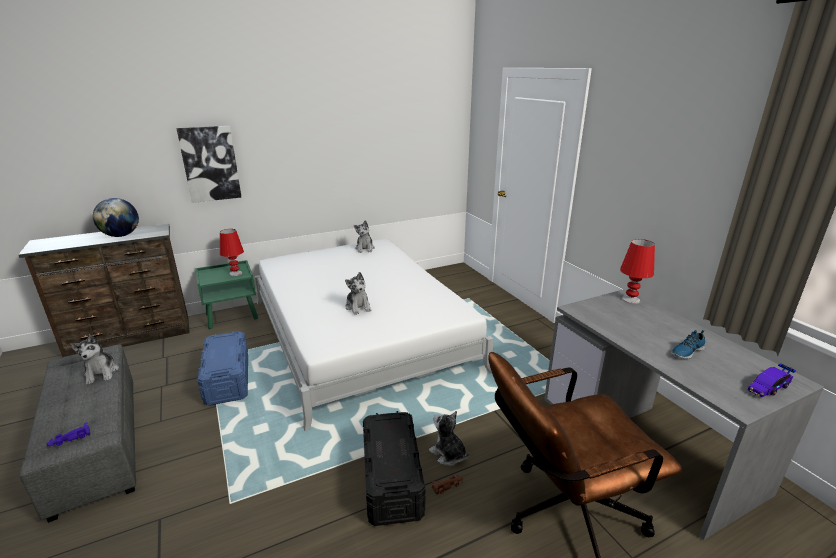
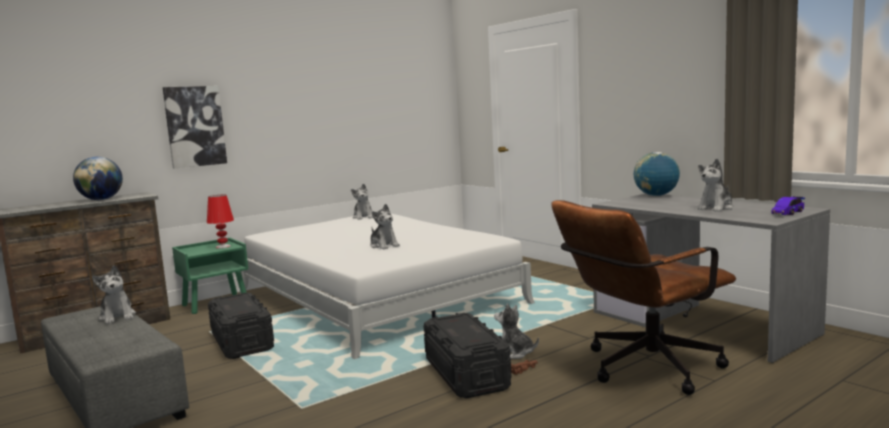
camera: 10 degrees left, 15 degrees down
purple toy car [47,422,90,446] -> none
blue storage box [197,331,248,406] -> black storage box [208,293,274,359]
red table lamp [620,239,655,304] -> globe [634,152,680,196]
shoe [671,330,705,359] -> plush toy [697,159,734,212]

